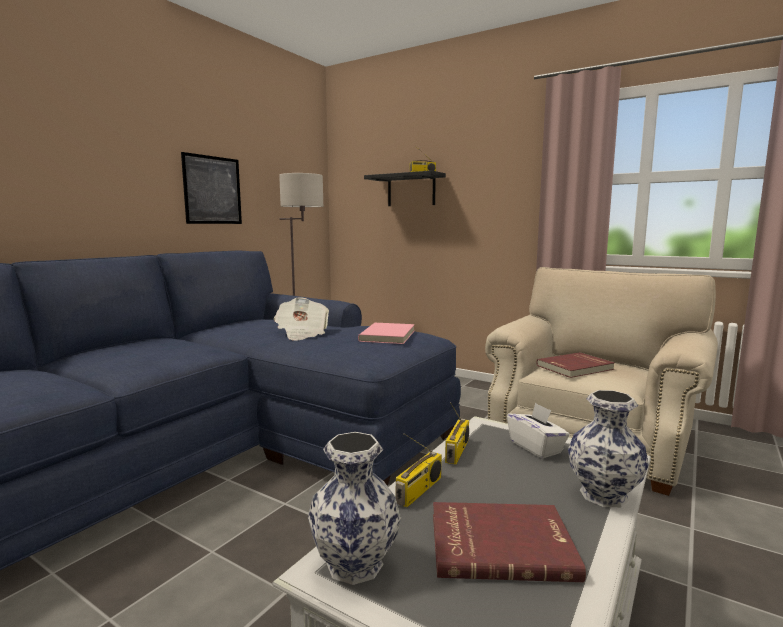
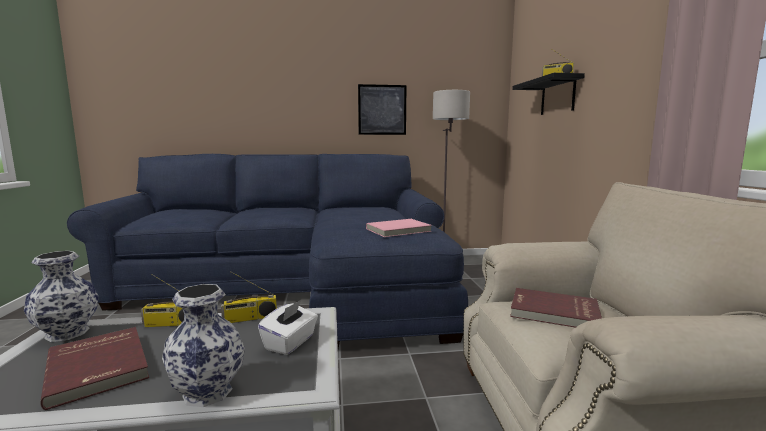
camera: 50 degrees right, 0 degrees up
newspaper [274,298,329,341] -> none

